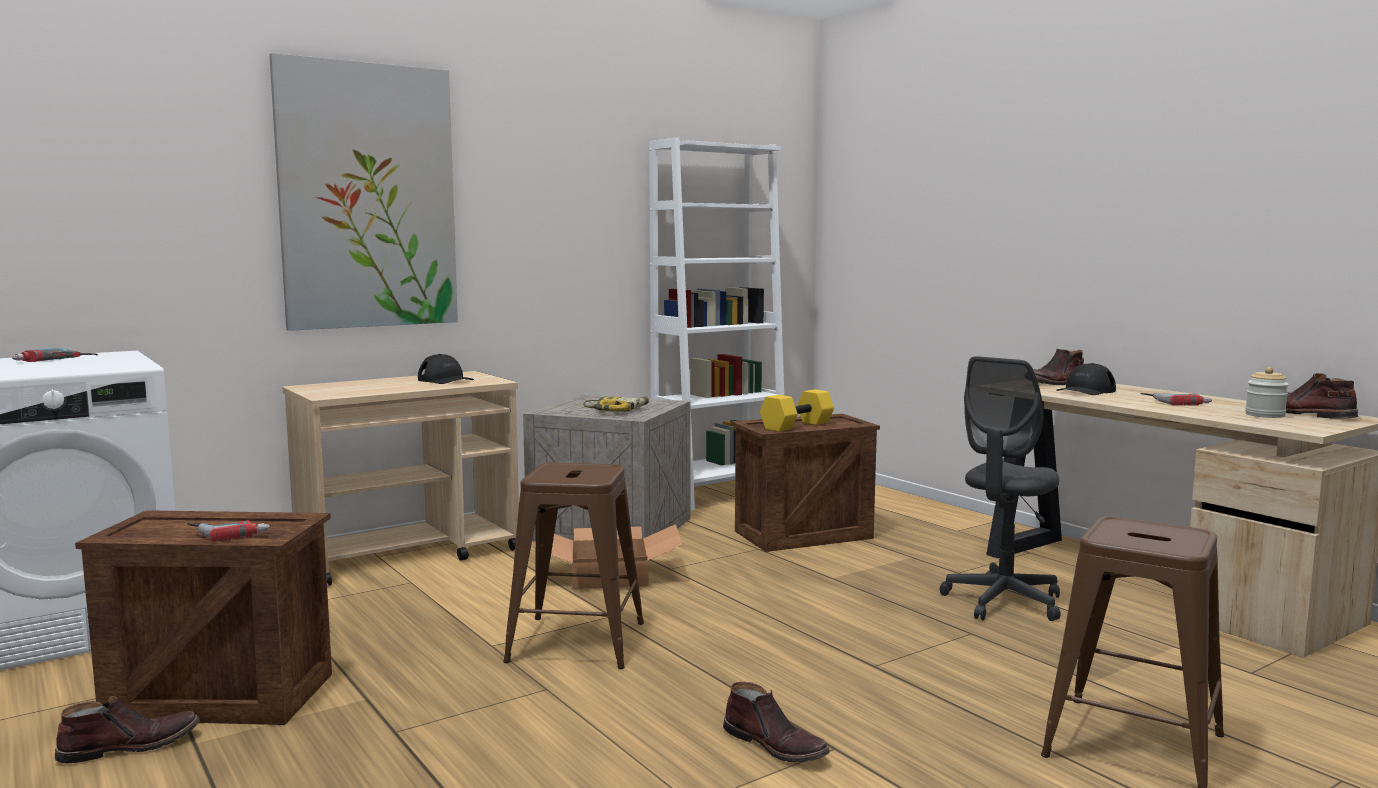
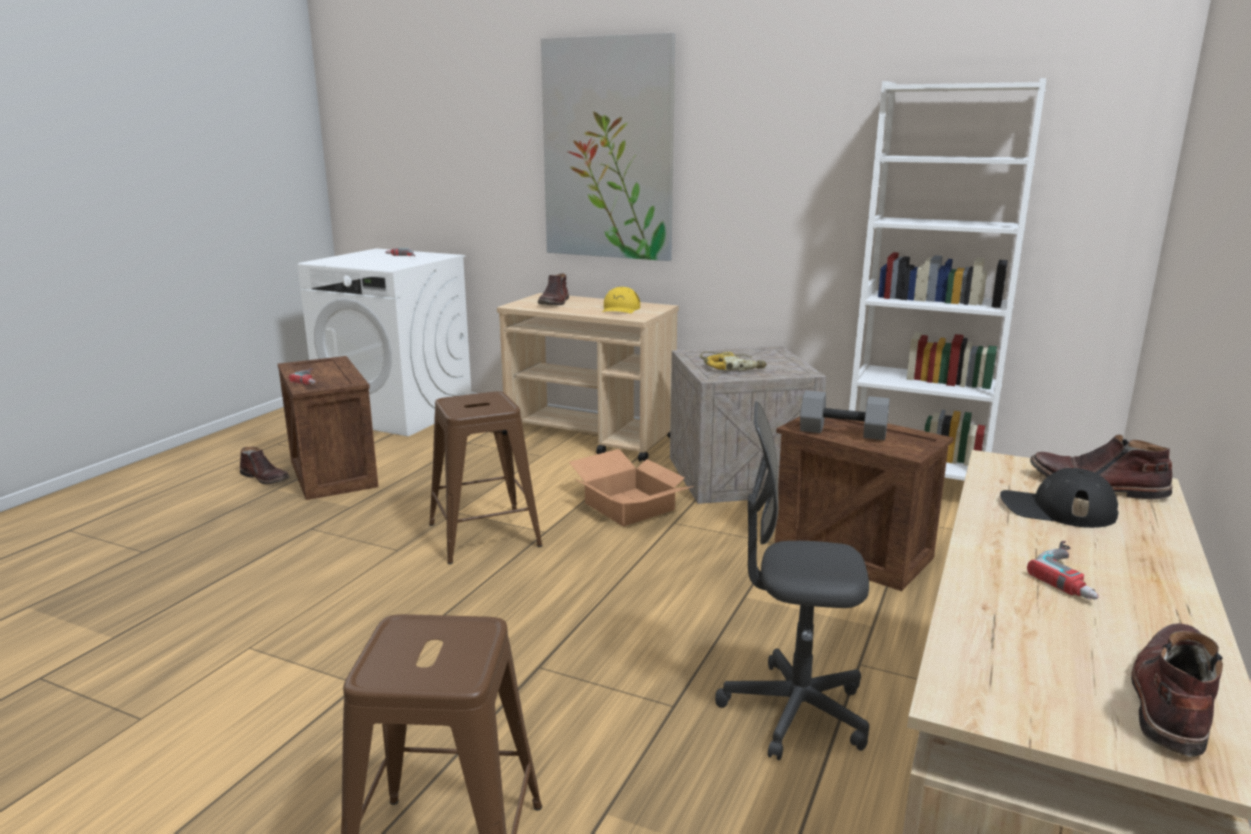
camera: 60 degrees right, 10 degrees up
black cap [418,354,474,384] -> yellow cap [602,287,640,313]
brown boot [723,682,830,762] -> brown boot moved to [538,273,569,305]
yellow dumbbell [760,389,834,432] -> grey dumbbell [800,390,890,440]
jar [1245,367,1289,418] -> none

